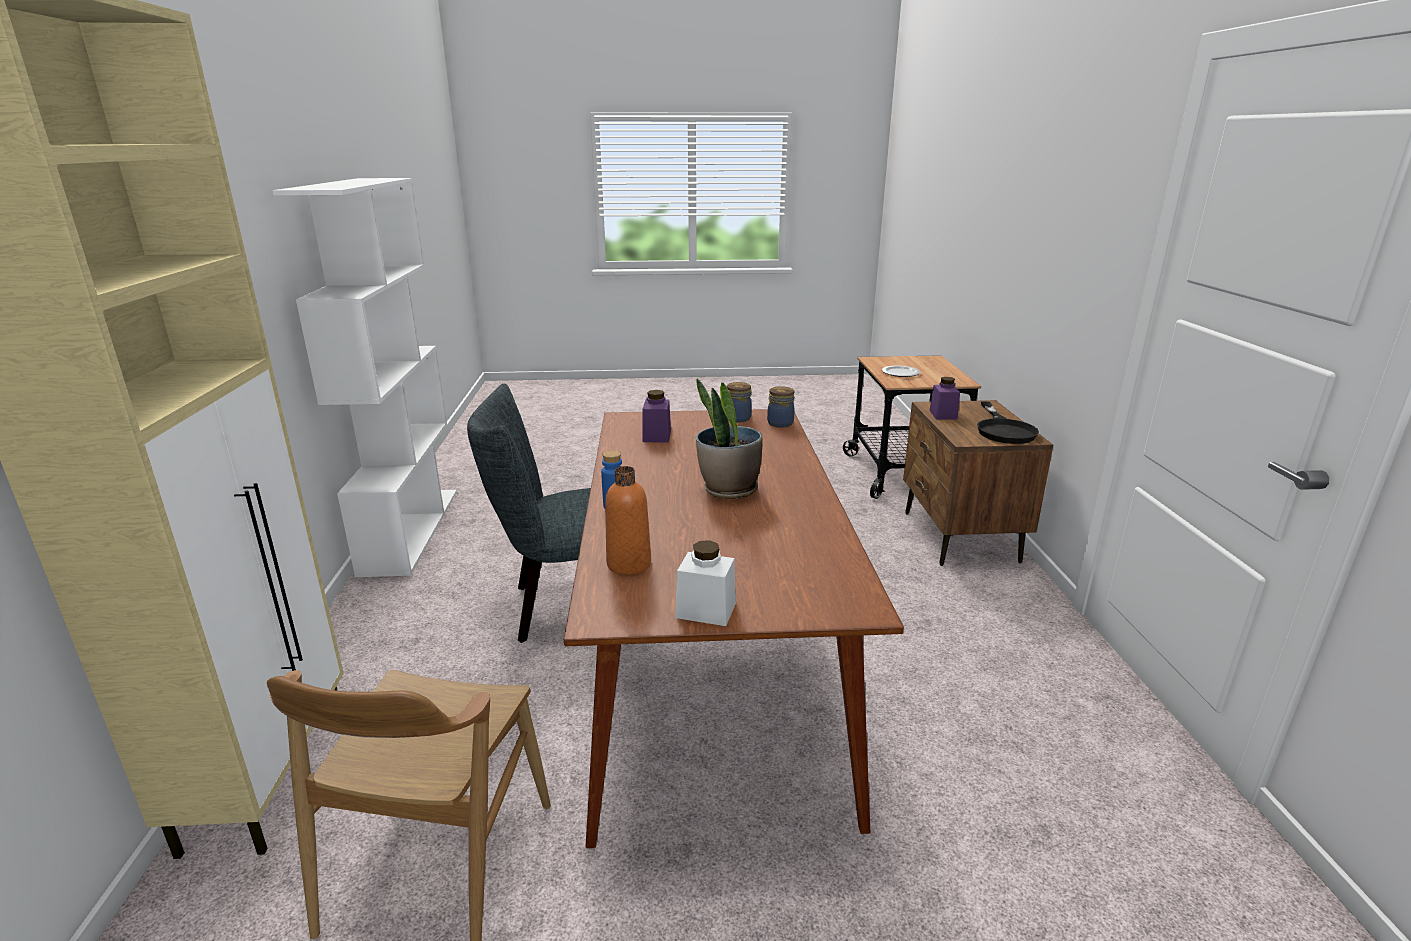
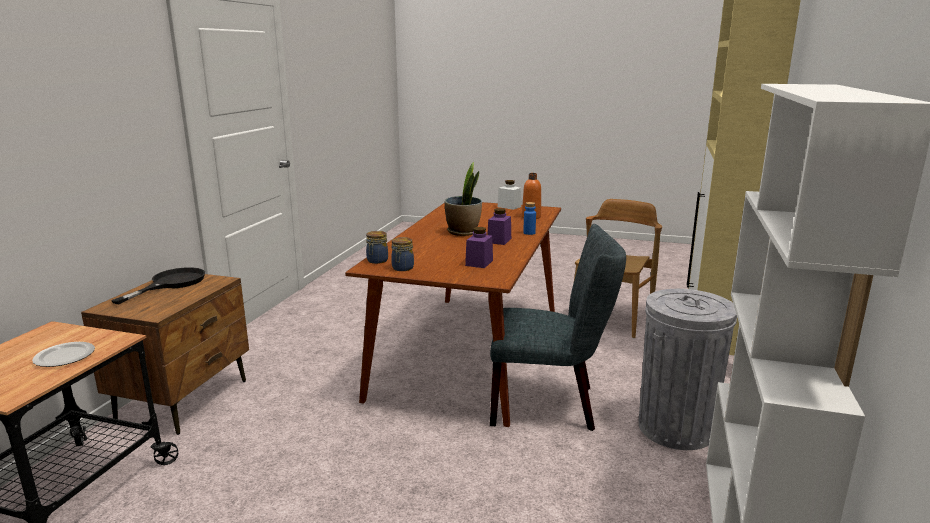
camera: 160 degrees left, 5 degrees down
purple jar [929,377,960,420] -> purple jar moved to [487,208,511,245]
none -> grey trash can [639,289,737,450]

